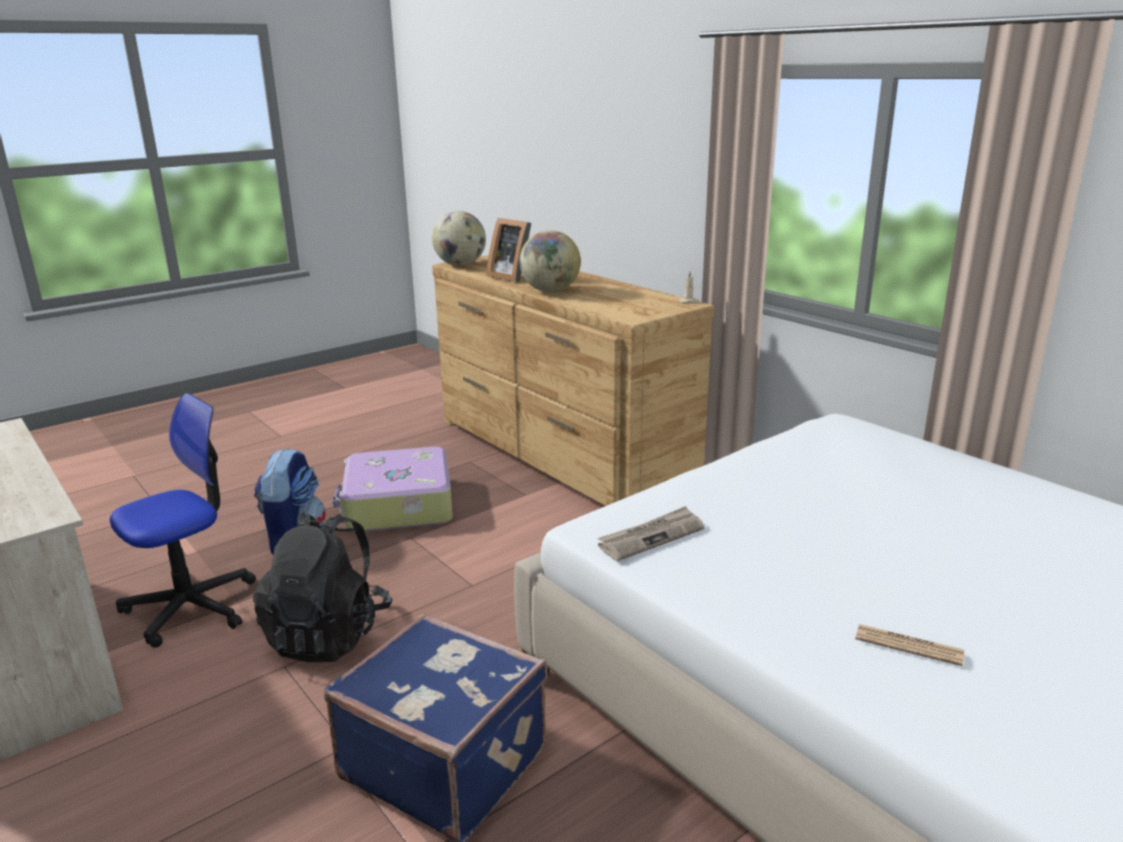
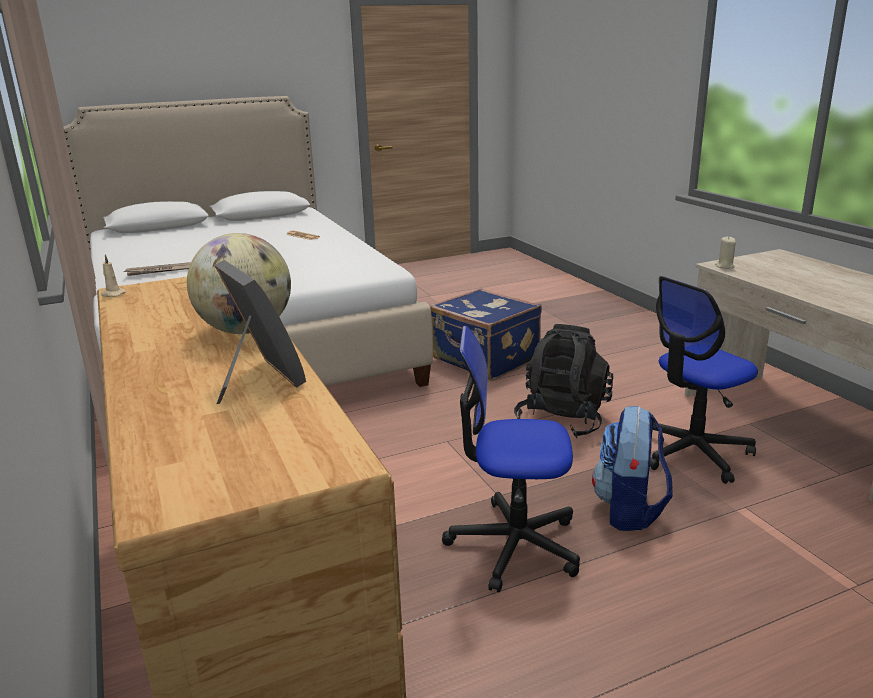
camera: 165 degrees left, 0 degrees up
suitcase [332,447,453,532] -> office chair [442,326,580,592]
globe [432,211,486,266] -> none
newspaper [598,506,705,561] -> newspaper moved to [124,262,191,276]
none -> beige candle [715,237,736,269]

